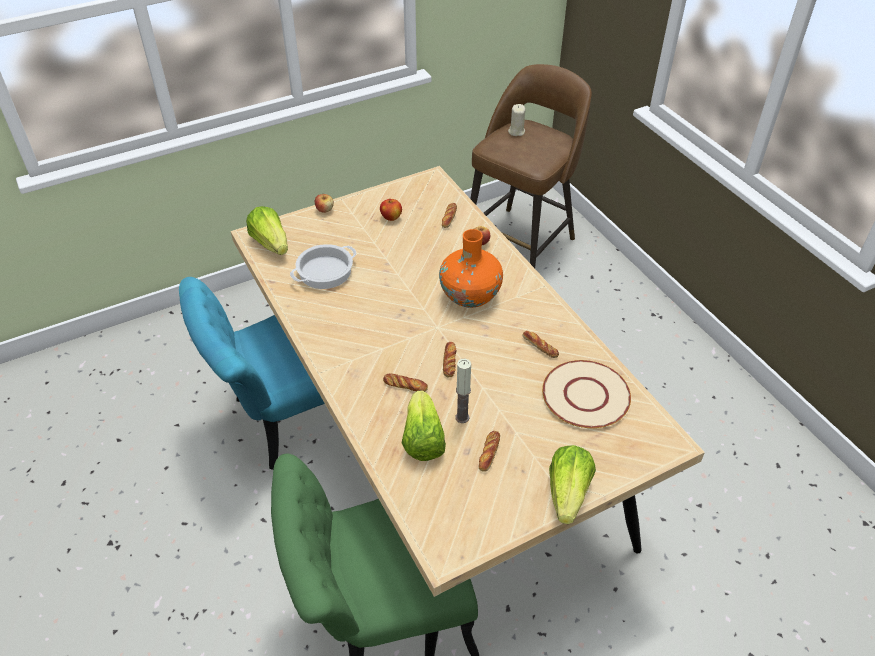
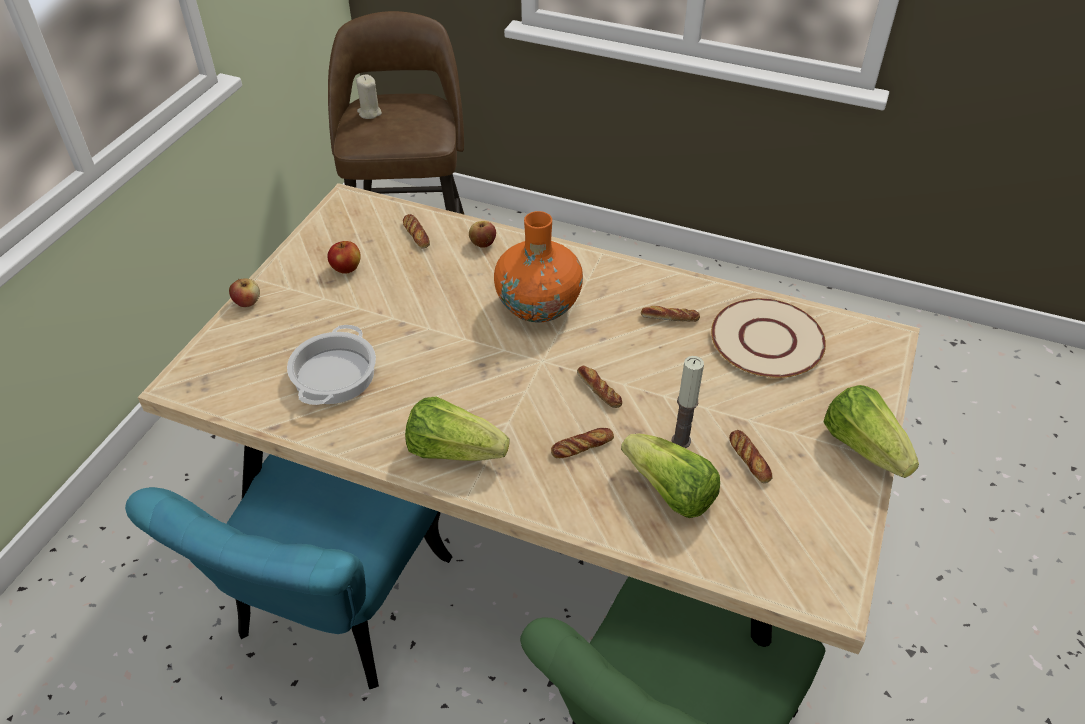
camera: 40 degrees left, 0 degrees up
lettuce [246,206,288,255] -> lettuce moved to [405,396,510,461]

